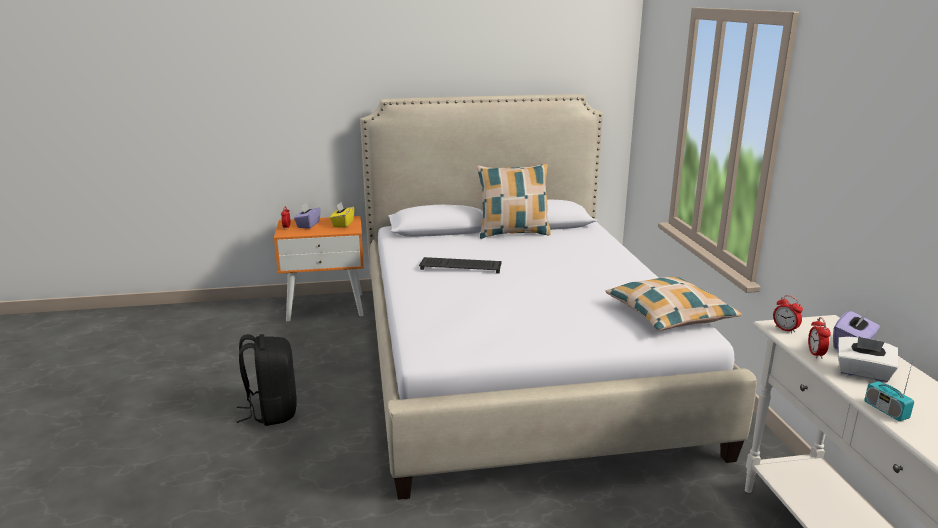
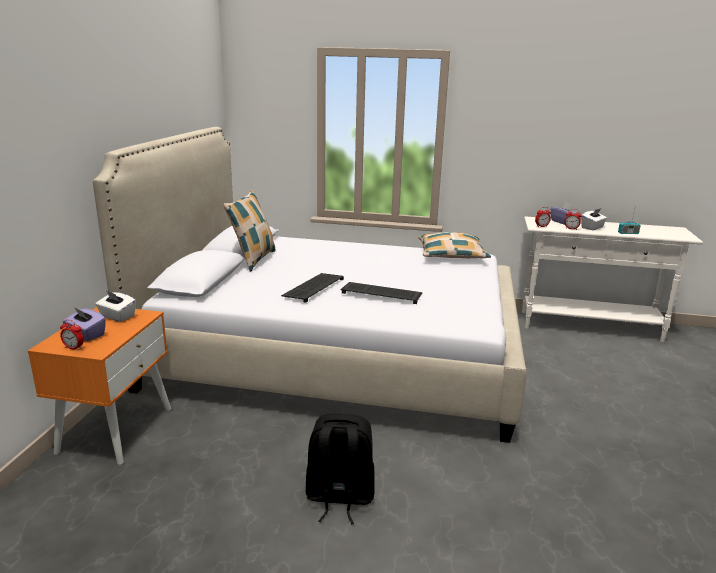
camera: 70 degrees left, 0 degrees up
yellow tissue box [330,202,355,228] -> white tissue box [95,291,136,322]
none -> keyboard [341,282,423,304]

